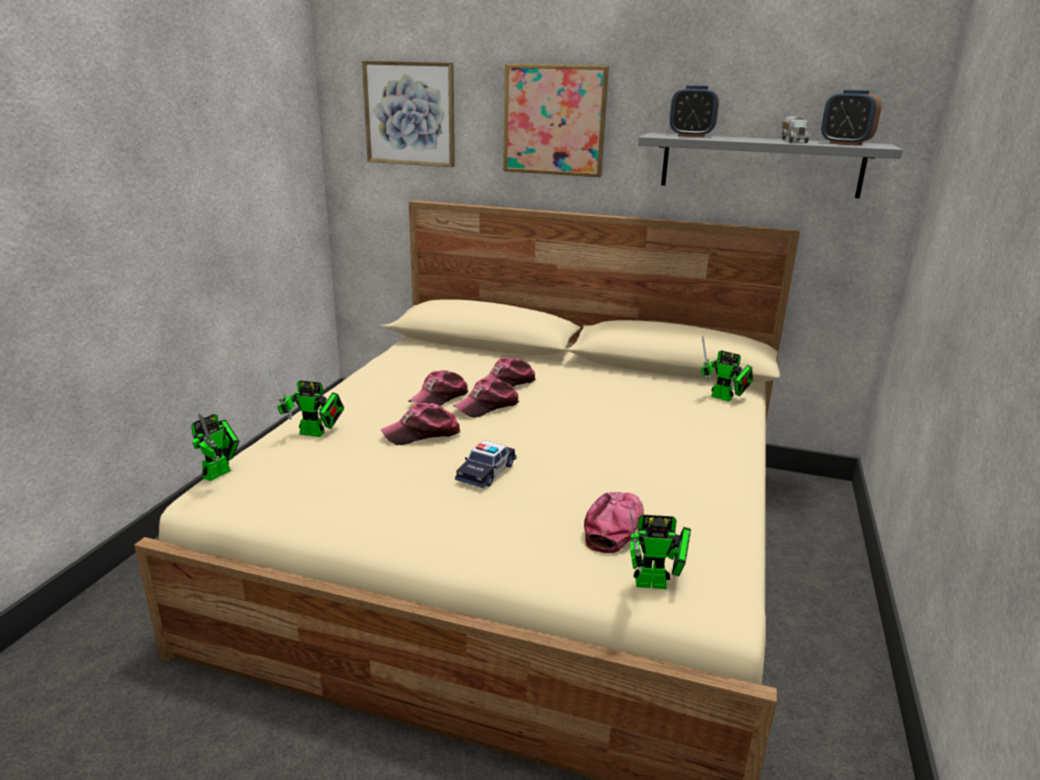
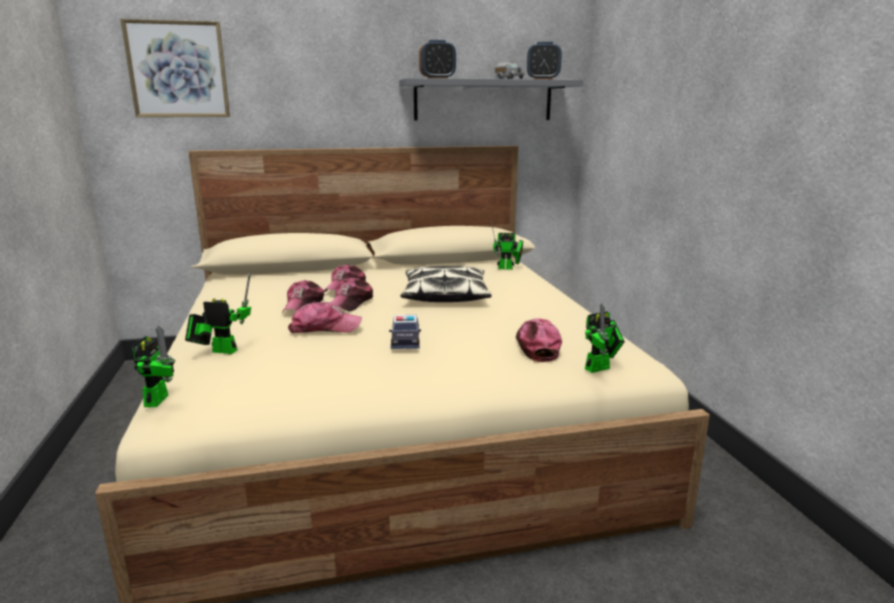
camera: 30 degrees left, 5 degrees down
toy robot [270,369,344,437] -> toy robot turned 150 degrees counterclockwise [185,273,251,354]
cap [381,403,460,445] -> cap turned 135 degrees counterclockwise [288,302,362,333]
picture [503,64,609,177] -> none
none -> pillow [401,266,492,302]

